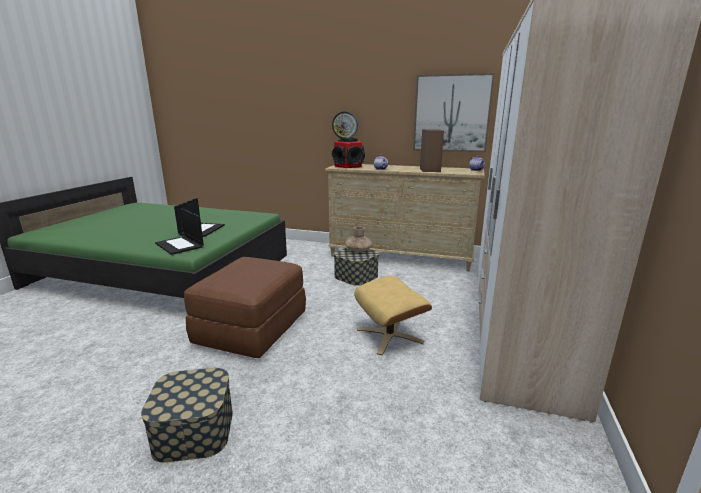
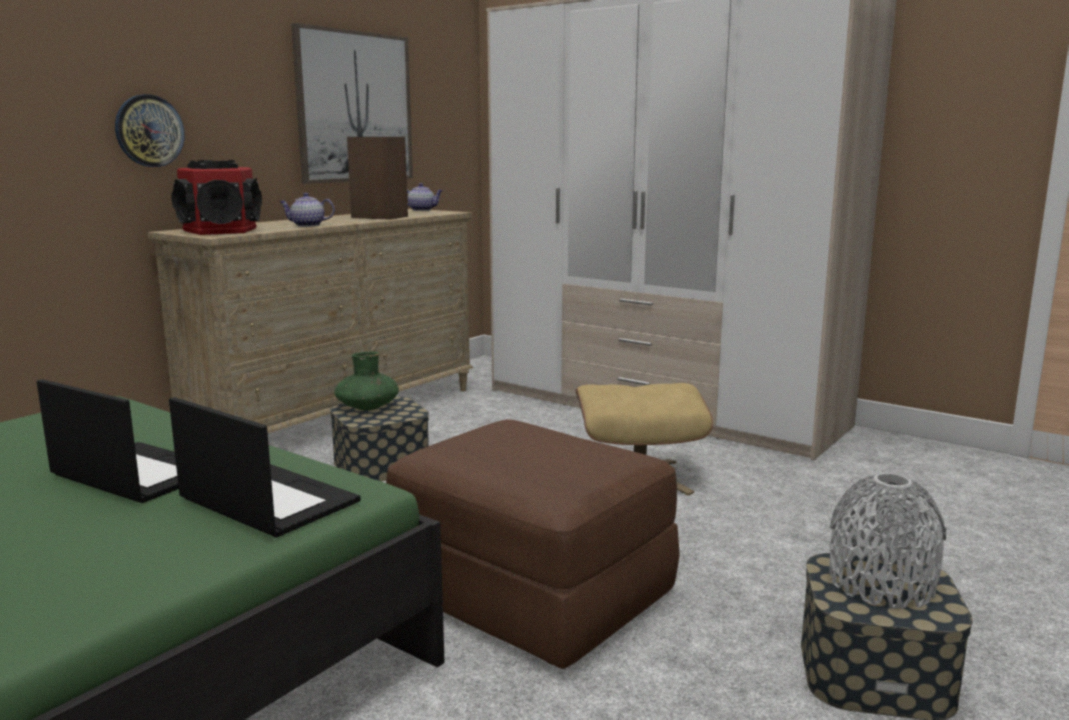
camera: 70 degrees left, 5 degrees down
laptop [155,208,204,255] -> laptop turned 120 degrees counterclockwise [169,397,361,537]
brown vase [345,226,372,252] -> green vase [334,352,399,410]
none -> grey vase [829,473,946,609]

